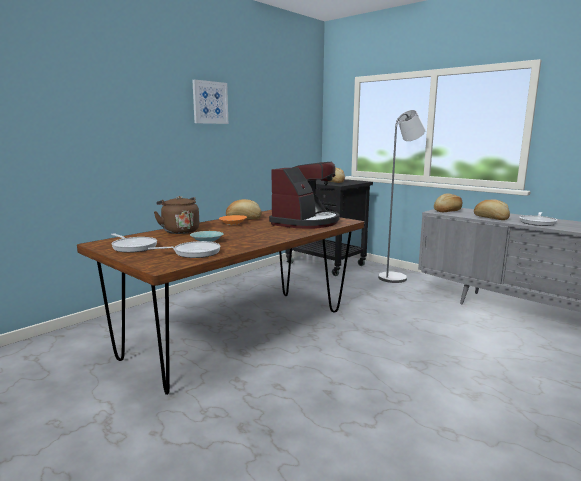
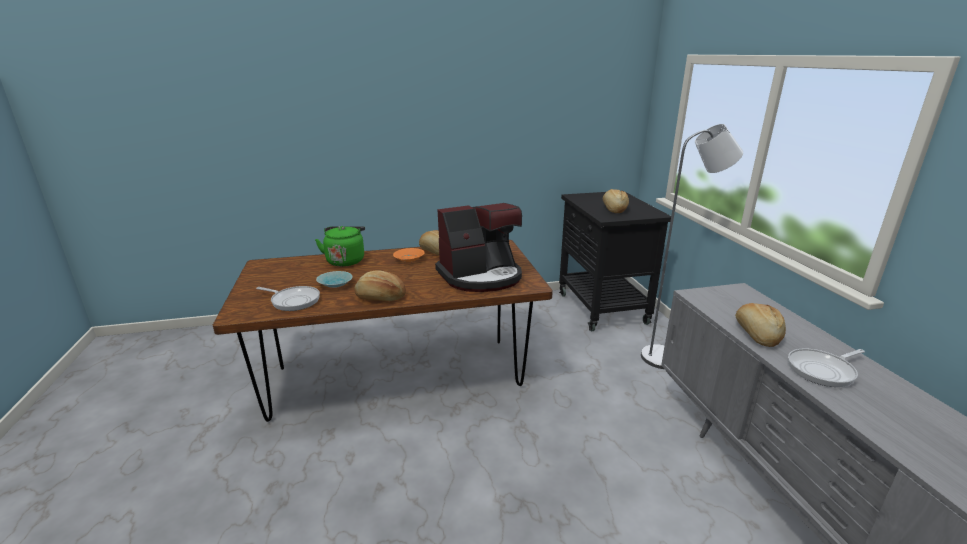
camera: 35 degrees right, 10 degrees up
frying pan [111,233,157,253] -> none
brown kettle [154,196,199,234] -> green kettle [315,226,365,267]
picture [192,79,228,124] -> none
bread [434,193,462,212] -> bread moved to [354,270,406,301]

